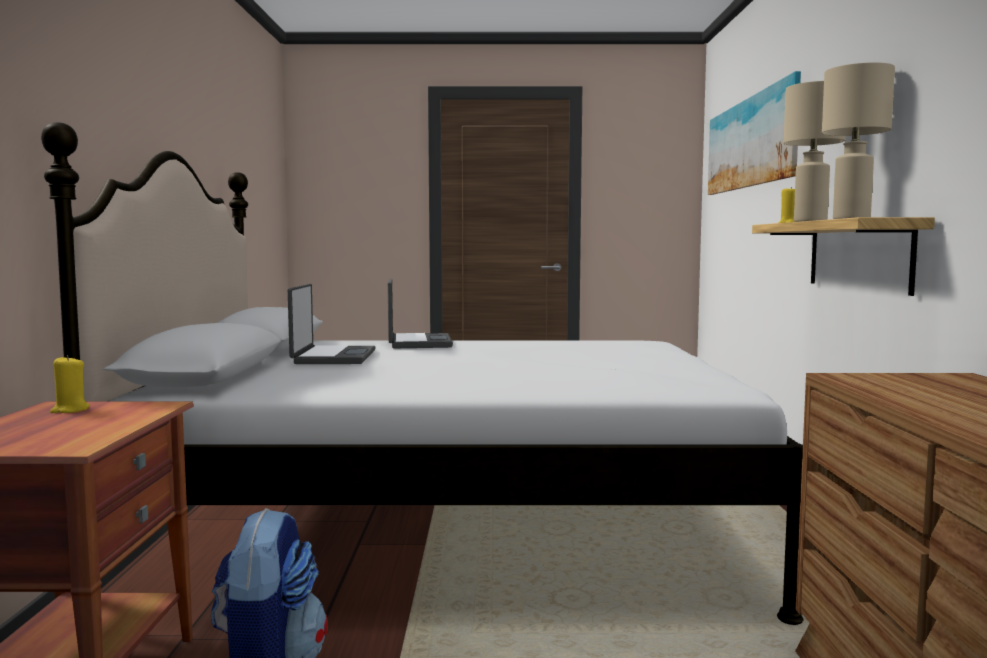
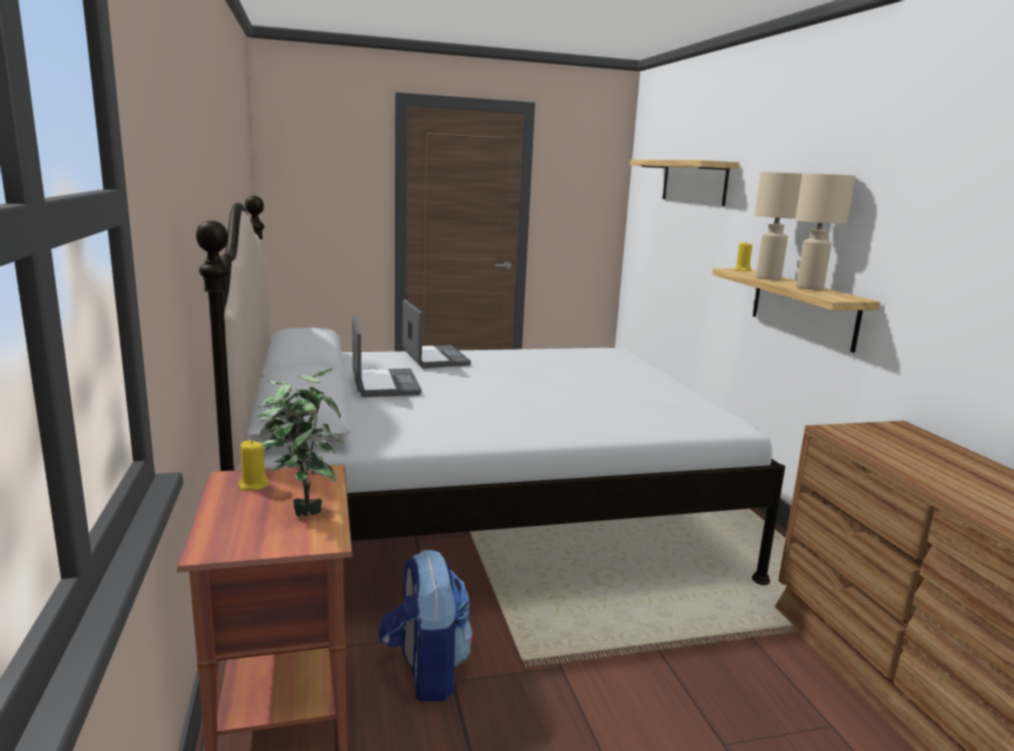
camera: 15 degrees left, 10 degrees up
picture [708,71,801,195] -> shelf [630,160,739,206]
none -> potted plant [258,368,344,517]

